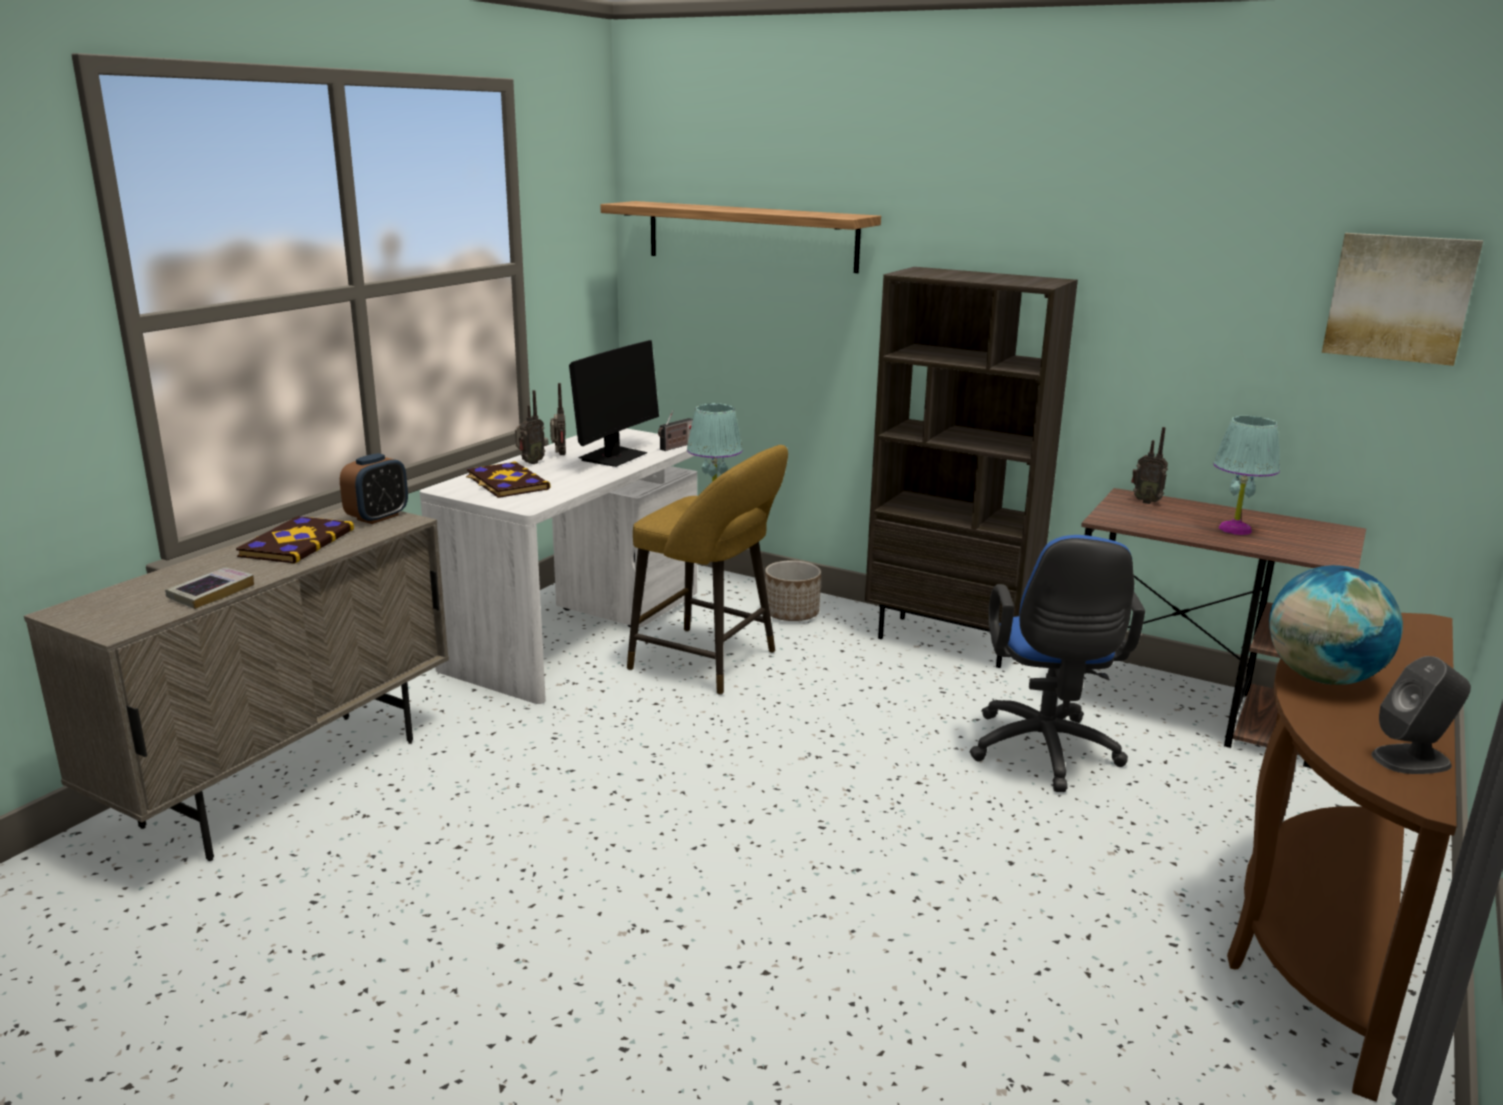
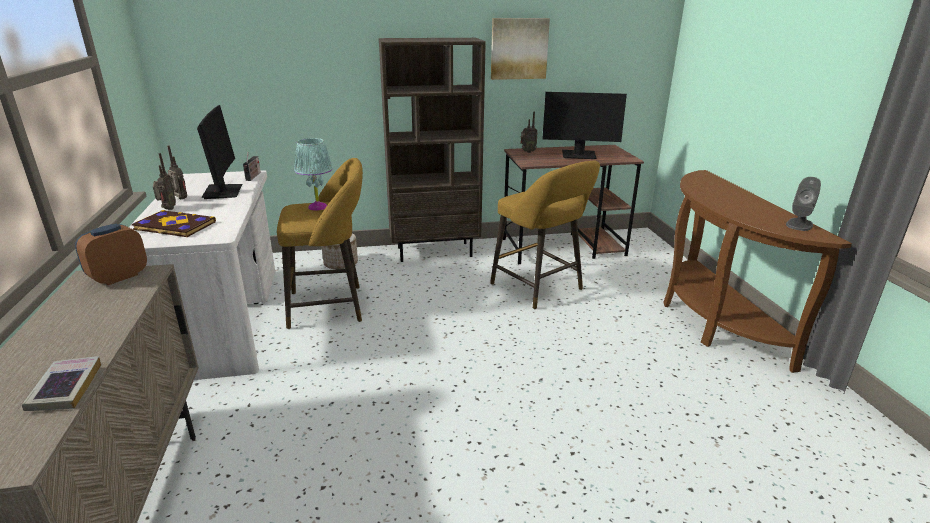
camera: 40 degrees left, 5 degrees up
book [236,516,354,564] -> none
alarm clock [340,453,408,524] -> alarm clock turned 135 degrees counterclockwise [75,224,147,285]
shelf [600,201,881,273] -> none
blue office chair [970,535,1145,792] -> yellow stool [490,160,600,309]
turquoise table lamp [1213,416,1280,535] -> monitor [542,92,627,159]
globe [1269,565,1403,685] -> none
picture [1322,233,1483,366] -> picture moved to [491,18,550,80]

